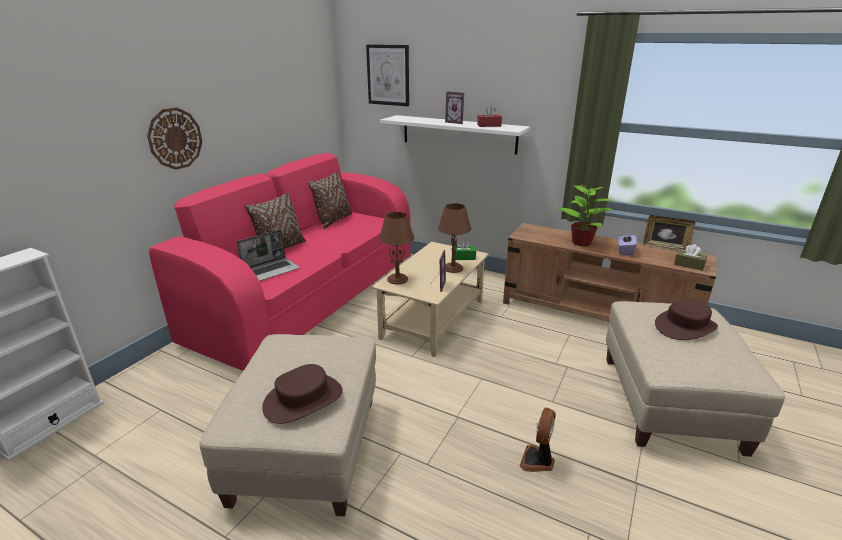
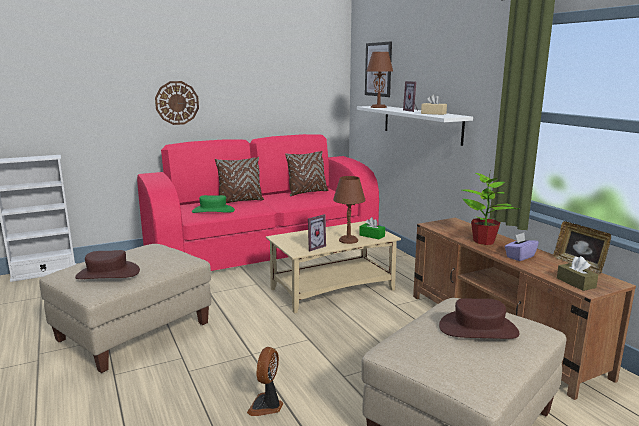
camera: 35 degrees right, 10 degrees down
laptop [237,230,300,281] -> green hat [192,195,235,213]
brown table lamp [379,212,414,284] -> brown table lamp moved to [367,52,393,108]
red tissue box [477,106,502,127] -> beige tissue box [421,94,447,115]
fan [520,408,556,472] -> fan turned 45 degrees counterclockwise [247,347,283,416]

